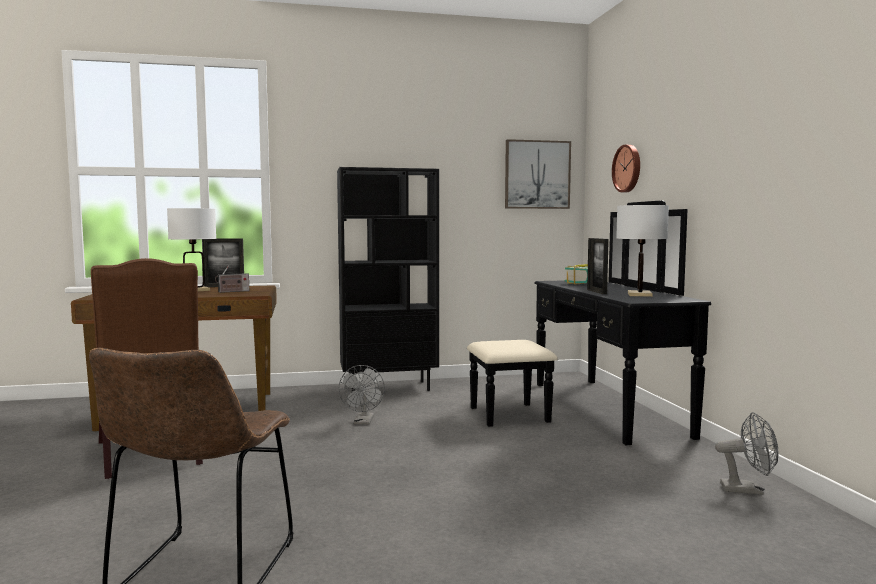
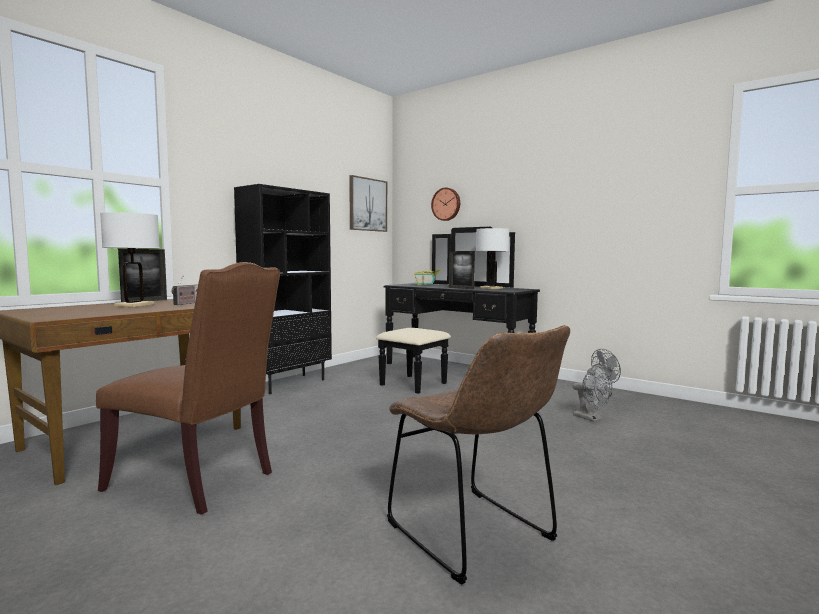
camera: 40 degrees left, 0 degrees up
grey fan [339,365,385,425] -> grey fan moved to [572,366,612,422]

